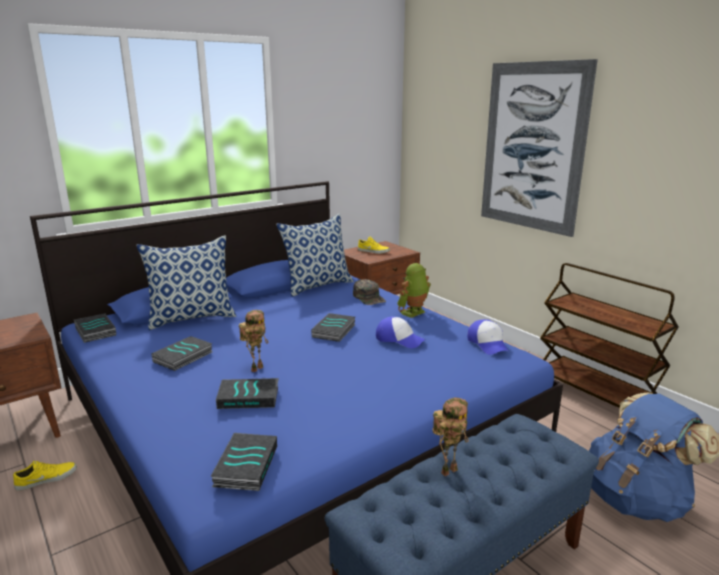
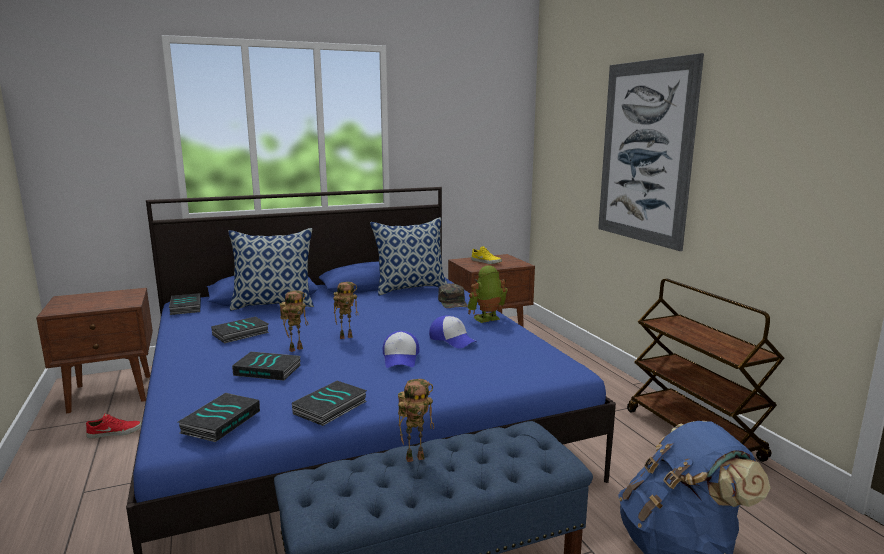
camera: 15 degrees right, 5 degrees down
yellow shoe [13,461,77,491] -> red shoe [86,413,142,438]
book [311,313,356,342] -> book moved to [292,381,367,426]
cap [467,319,509,355] -> cap moved to [383,331,419,368]
none -> toy robot [333,282,358,339]

